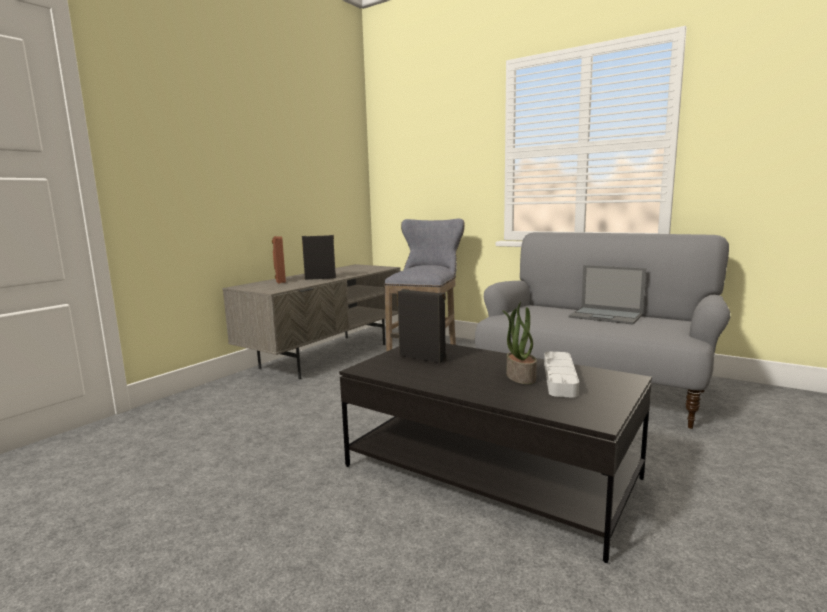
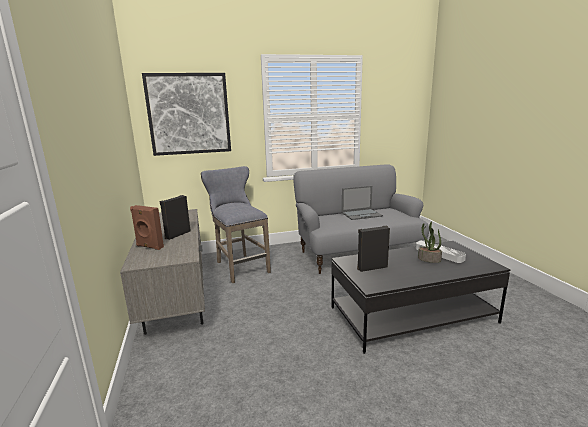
camera: 50 degrees left, 5 degrees up
none -> picture [142,73,231,156]

